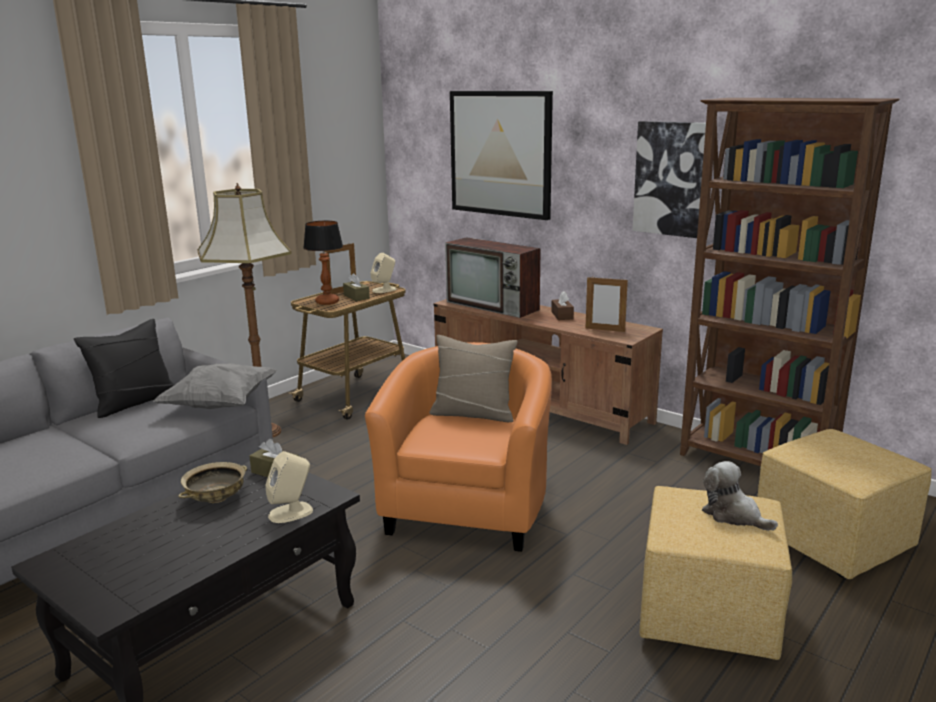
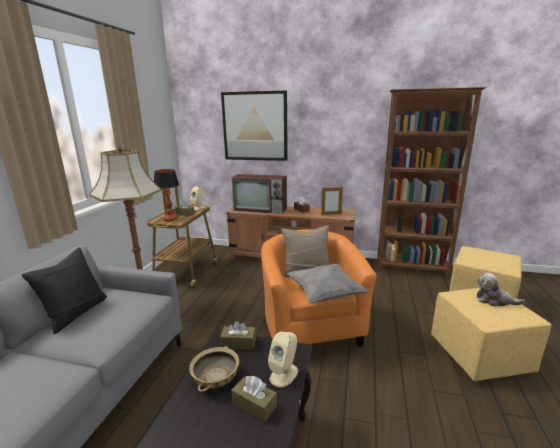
camera: 25 degrees left, 0 degrees up
grey pillow [153,363,277,409] -> grey pillow moved to [287,263,369,304]
picture [632,121,706,238] -> none
none -> brown tissue box [231,376,277,422]

